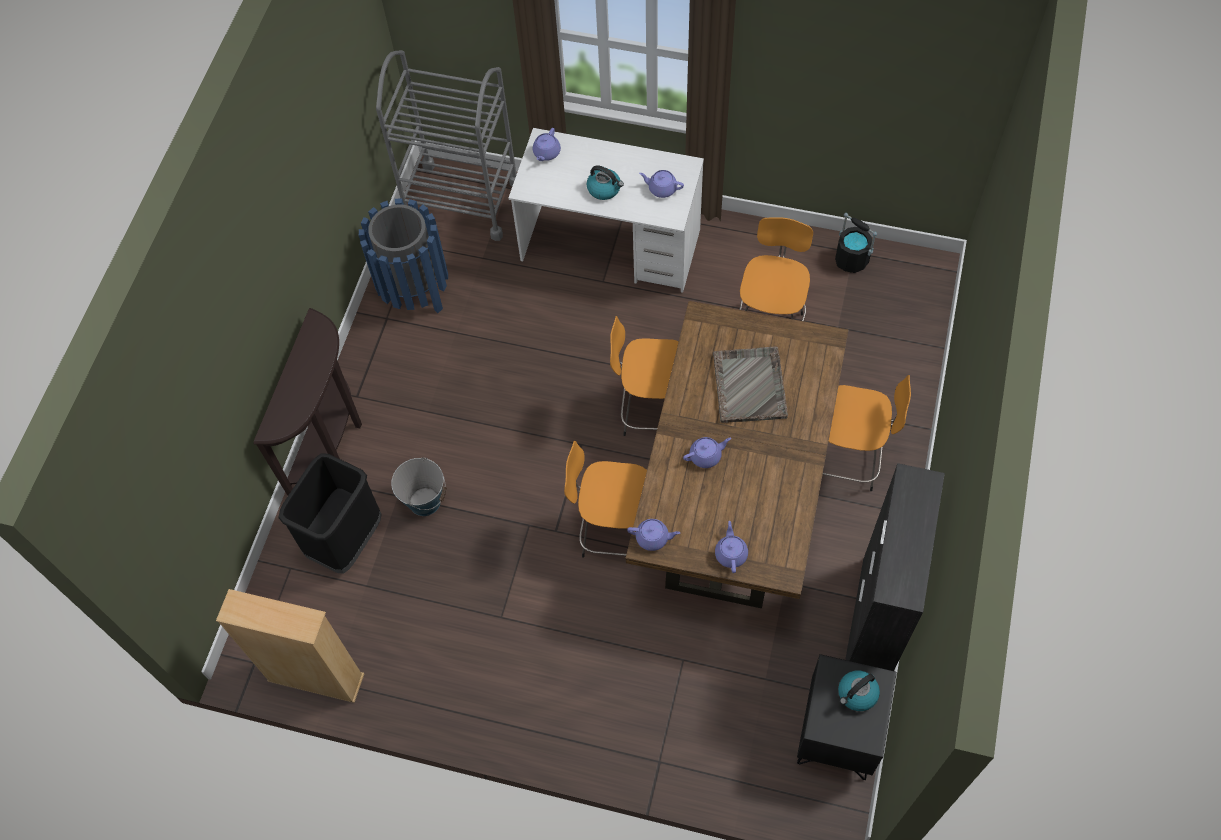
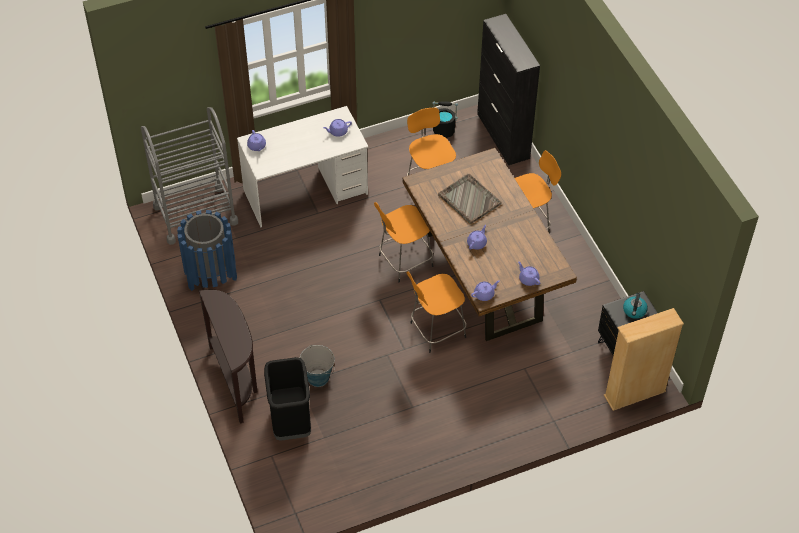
camera: 40 degrees left, 10 degrees down
beige bookcase [216,589,365,703] -> beige bookcase moved to [604,308,684,411]
kettle [587,165,624,200] -> none
black cabinet [845,463,945,671] -> black cabinet moved to [477,14,540,165]

